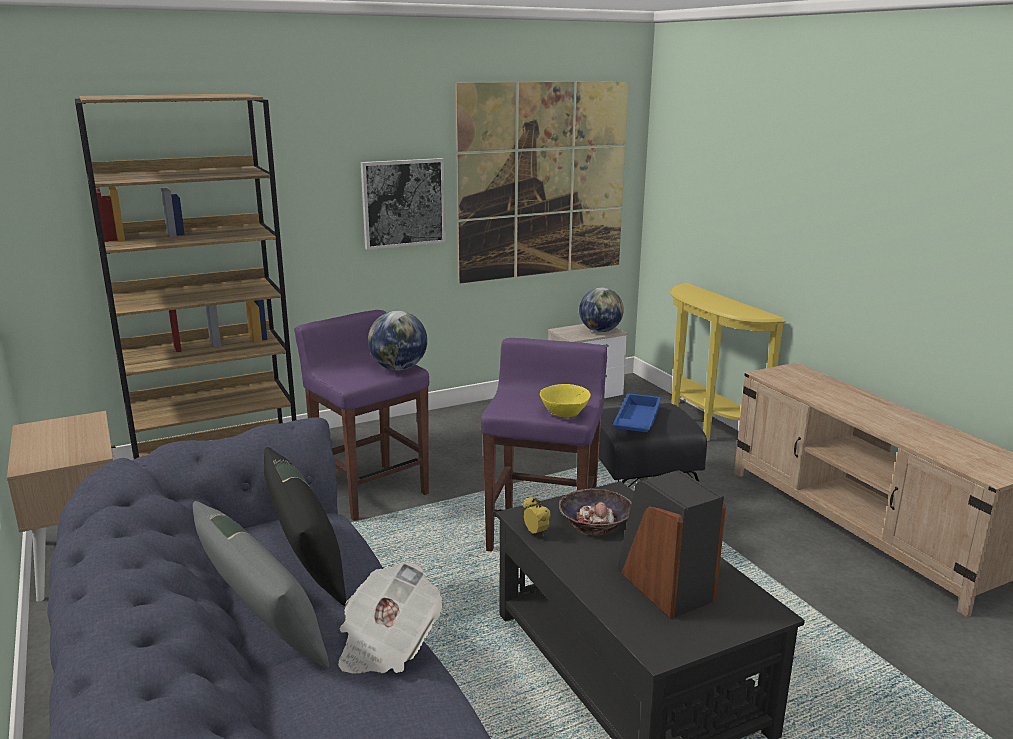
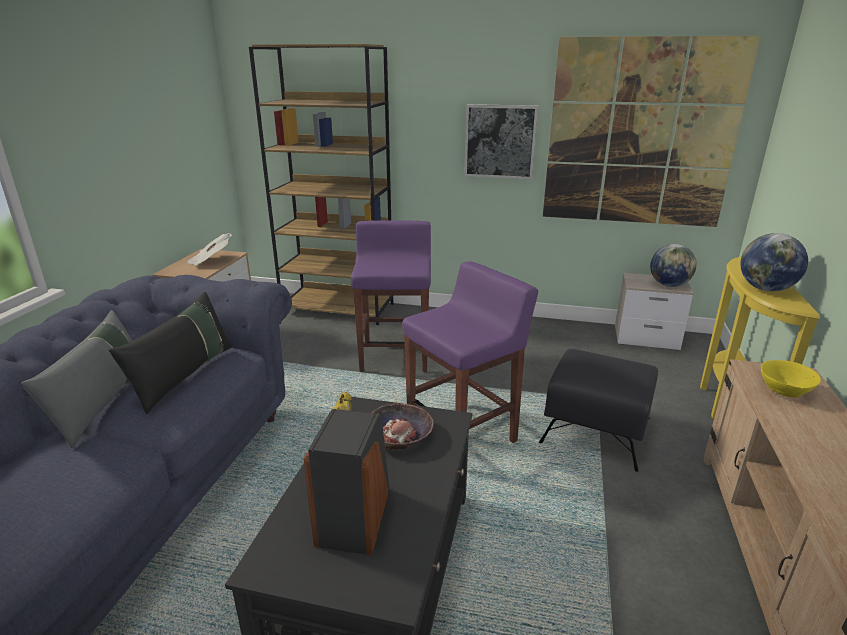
camera: 40 degrees right, 5 degrees up
newspaper [338,562,442,673] -> newspaper moved to [188,233,232,266]
globe [368,311,427,370] -> globe moved to [741,233,808,291]
yellow bowl [540,384,591,417] -> yellow bowl moved to [761,360,821,398]
blue tray [612,393,662,432] -> none

